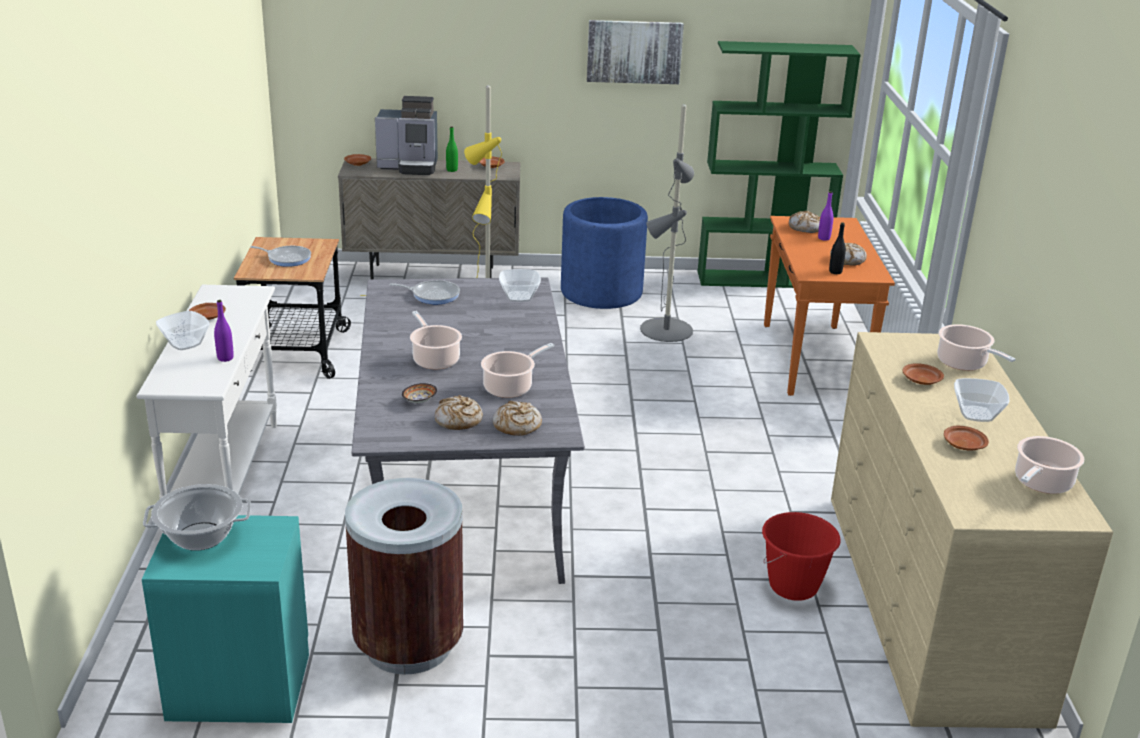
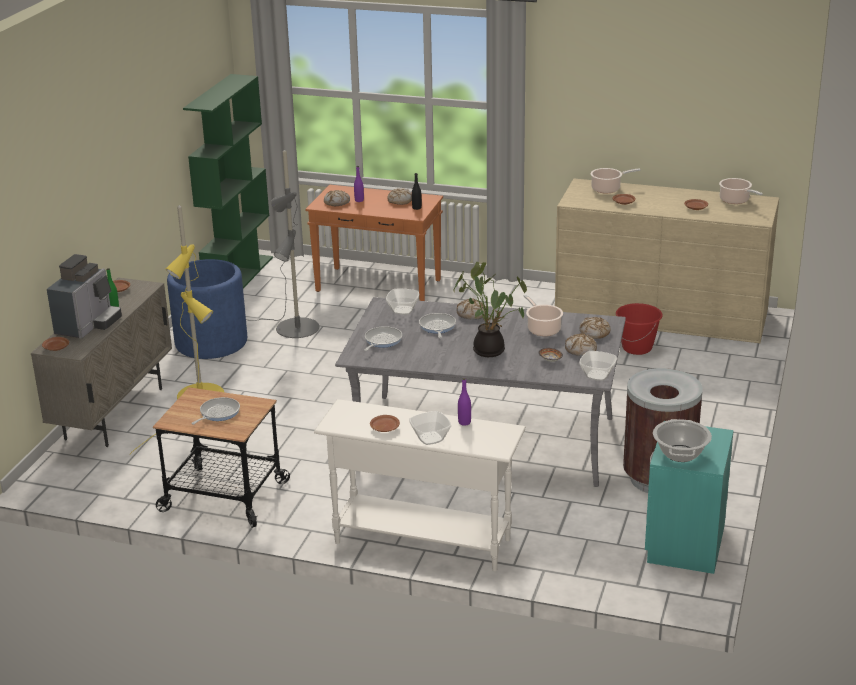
camera: 70 degrees left, 0 degrees up
cooking pot [410,311,462,369] -> potted plant [453,262,527,357]
picture [587,20,684,84] -> none
bowl [954,378,1009,422] -> bowl moved to [579,351,617,381]
none -> frying pan [419,313,456,338]
none -> bread [457,299,486,320]

